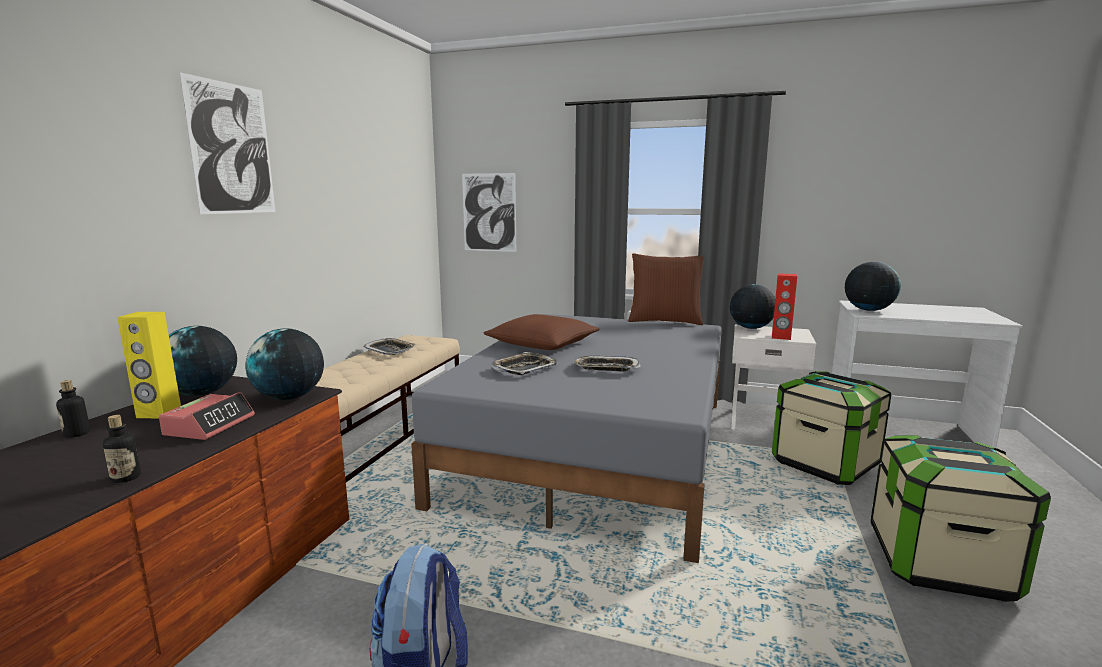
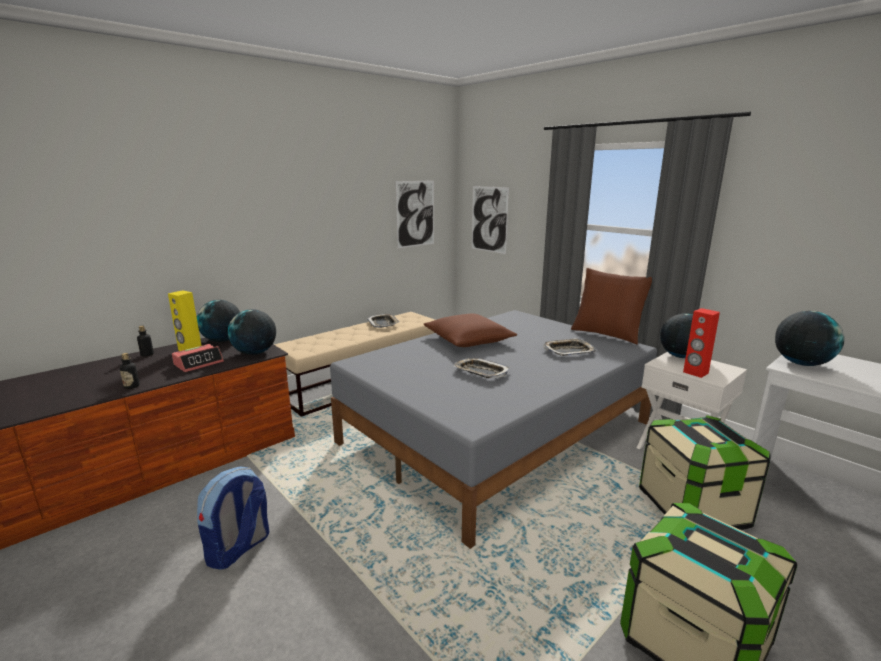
camera: 30 degrees right, 5 degrees up
picture [179,72,275,214] -> picture moved to [396,180,434,248]
tray [491,352,558,375] -> tray moved to [543,338,596,356]

